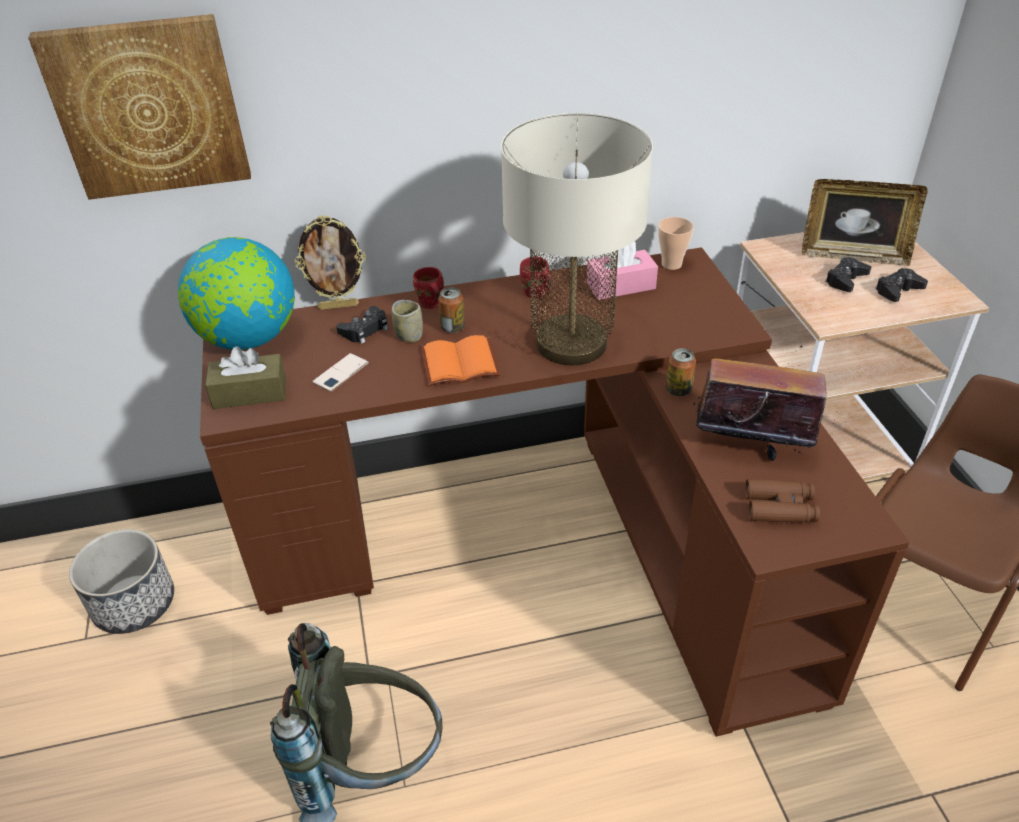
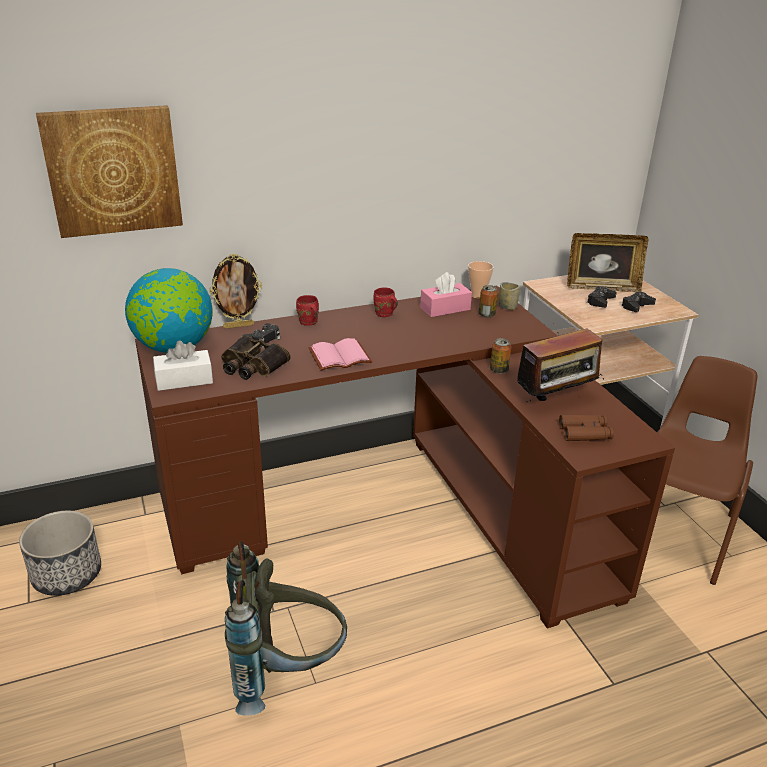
camera: 10 degrees left, 10 degrees down
brown tissue box [205,346,286,409] -> white tissue box [153,340,213,391]
phone [312,353,369,392] -> binoculars [221,335,291,380]
cup [392,300,423,342] -> cup moved to [499,282,520,310]
orange book [421,335,501,386] -> pink book [309,338,372,371]
can [438,287,465,333] -> can moved to [479,285,498,318]
table lamp [501,113,653,365] -> none
radio [693,345,835,461] -> radio turned 150 degrees clockwise [517,328,605,405]

